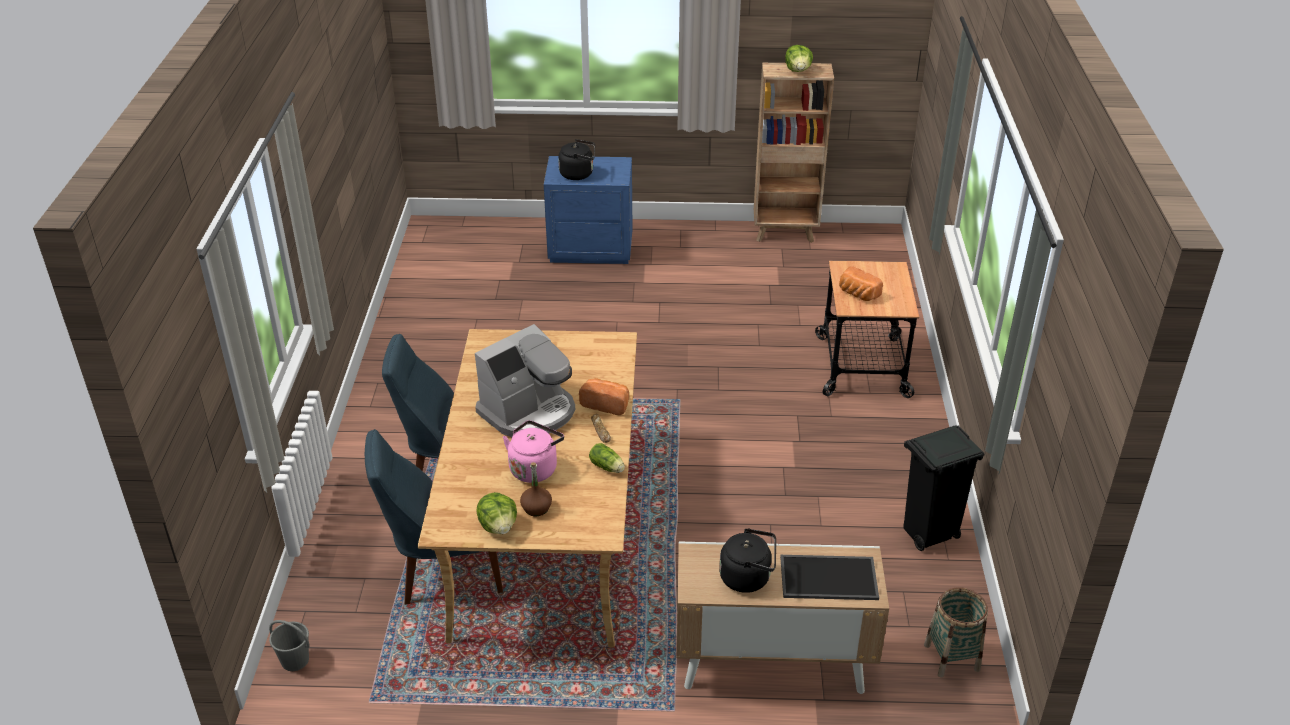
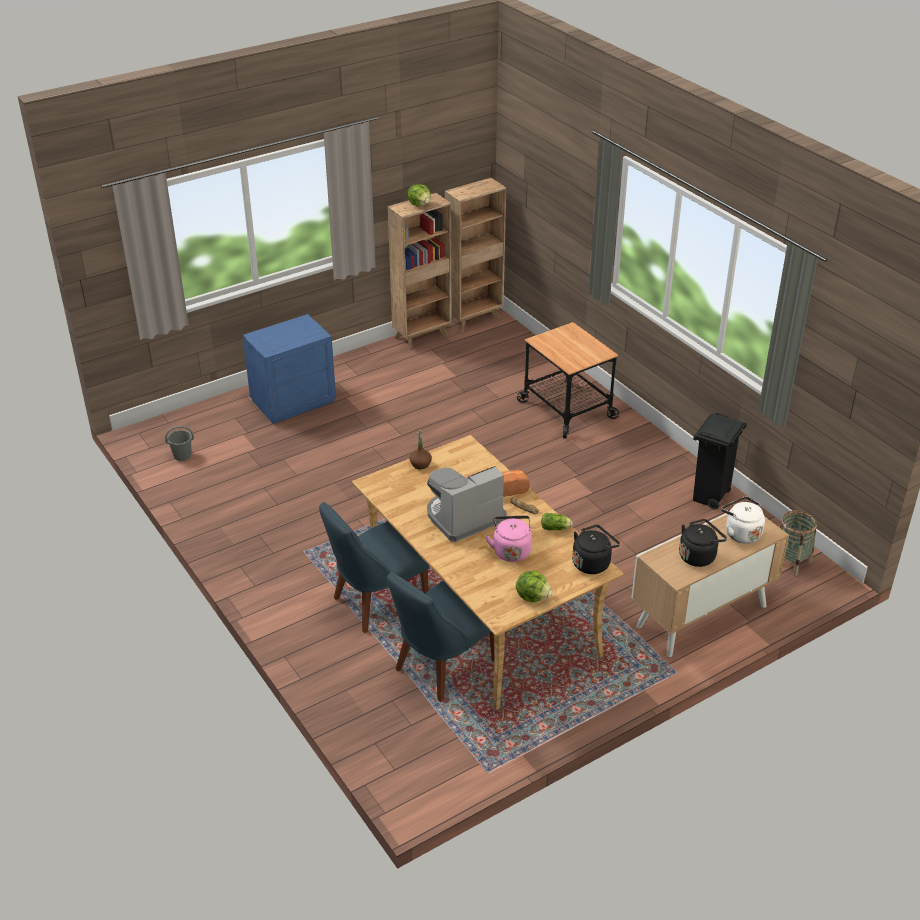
camera: 35 degrees left, 0 degrees up
grey bucket [269,620,310,671] -> grey bucket moved to [165,426,194,461]
coffee machine [475,324,575,437] -> coffee machine turned 135 degrees counterclockwise [427,466,507,542]
brown bottle [520,462,552,516] -> brown bottle moved to [410,430,432,469]
black kettle [558,139,595,180] -> black kettle moved to [572,525,620,574]
tray [780,555,879,600] -> white kettle [721,497,765,544]
bread [839,266,883,301] -> none
none -> brown bookcase [445,178,506,333]

